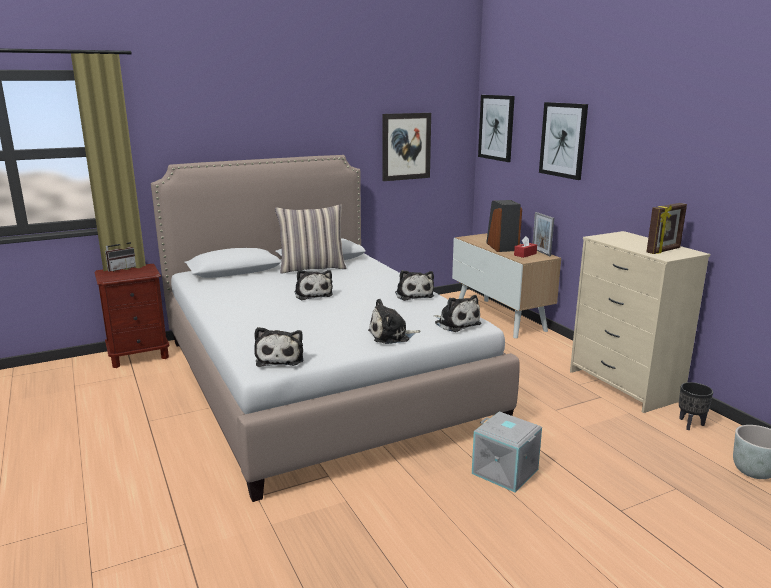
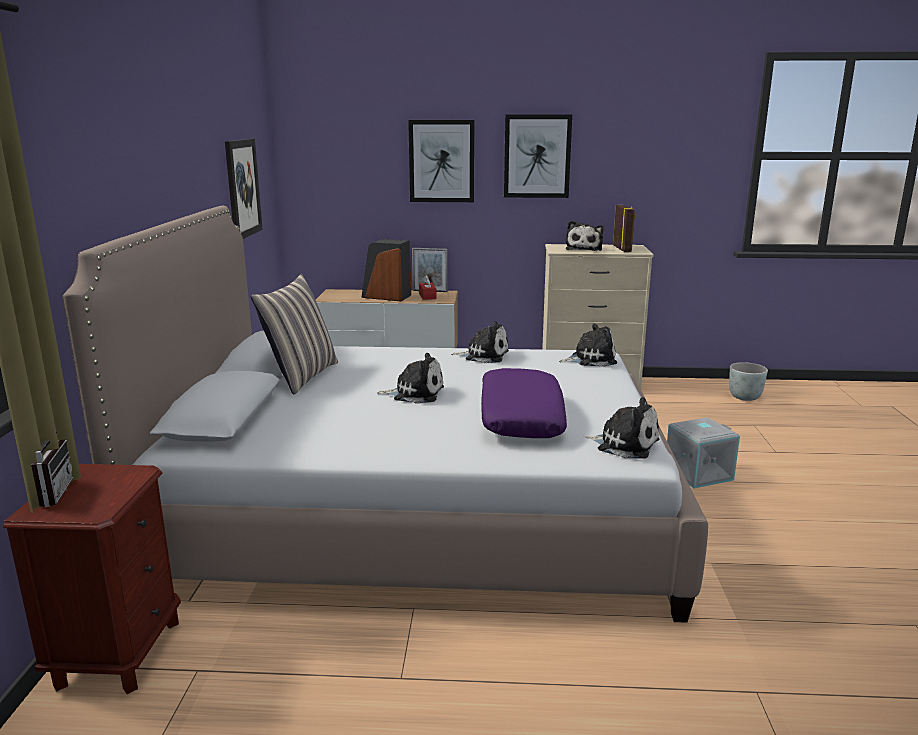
camera: 60 degrees left, 0 degrees up
plush toy [368,299,421,344] -> plush toy moved to [566,220,604,251]
picture [478,95,515,162] -> picture moved to [504,115,572,198]
black planter [679,382,713,430] -> none
none -> purple pillow [481,368,567,438]

